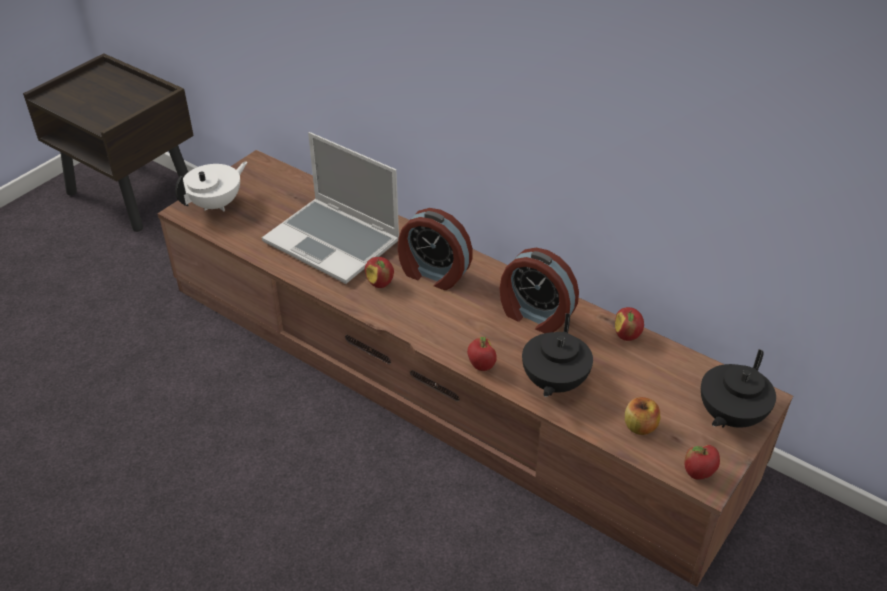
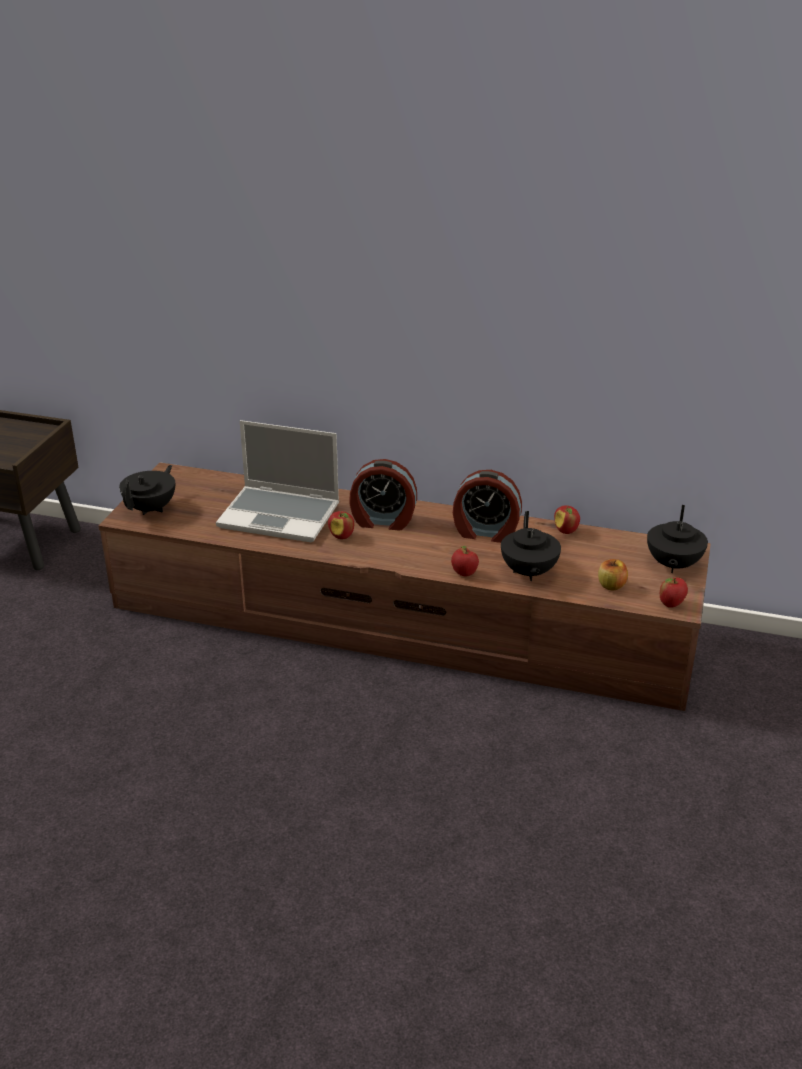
camera: 20 degrees left, 10 degrees down
white teapot [175,161,247,211] -> black teapot [119,465,175,515]

